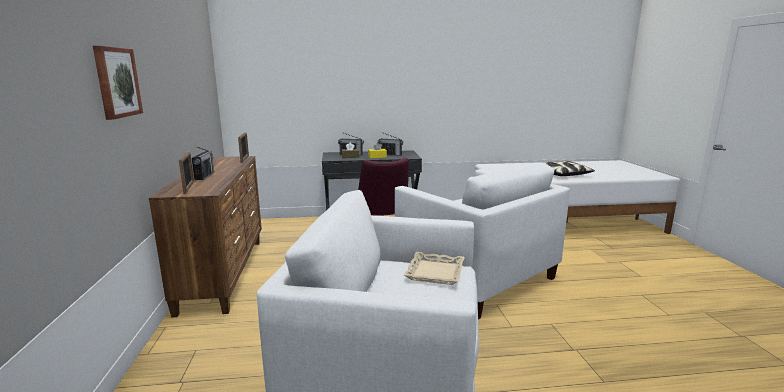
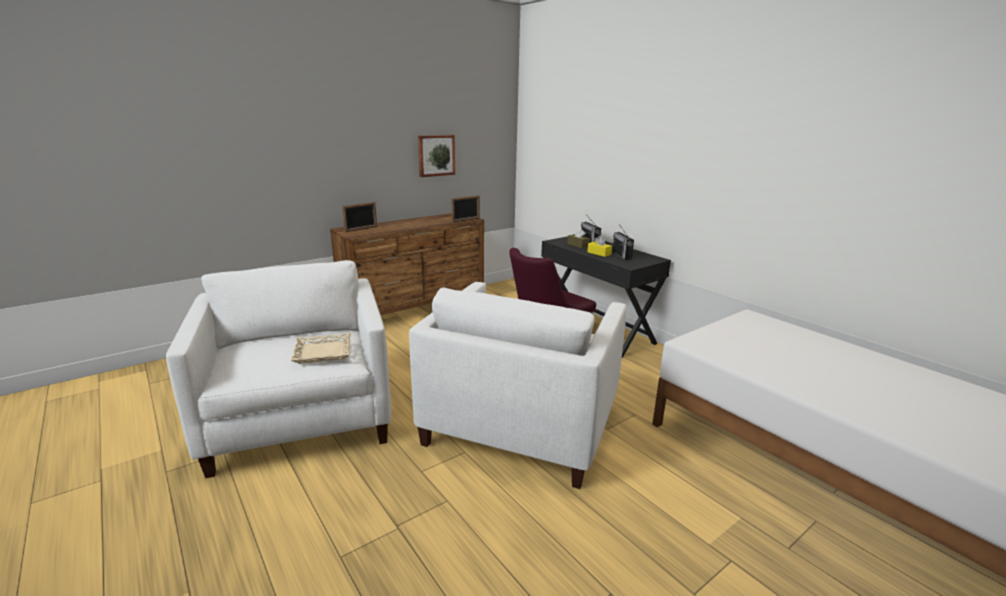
camera: 60 degrees right, 5 degrees up
picture [93,46,143,120] -> picture moved to [418,135,455,177]
radio [192,147,214,180] -> none
pillow [545,161,595,176] -> none

